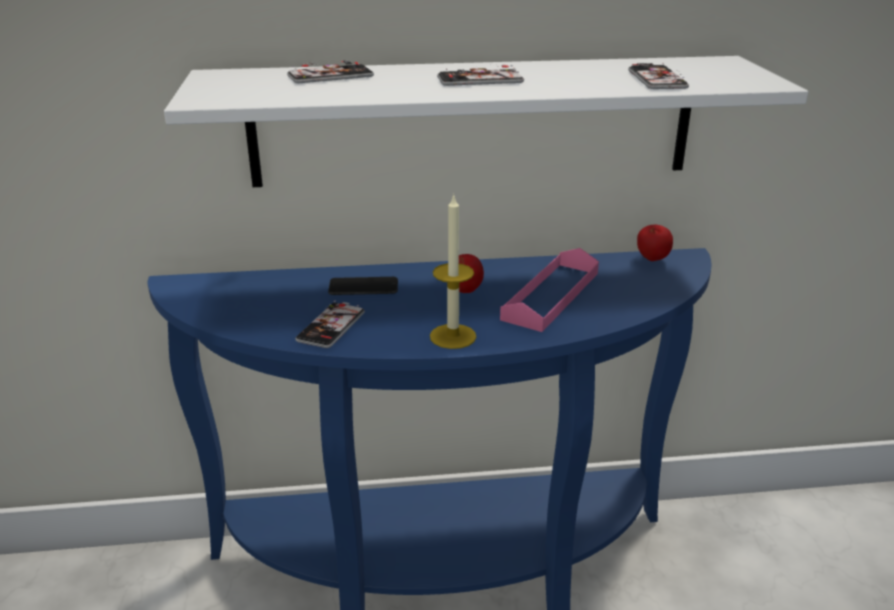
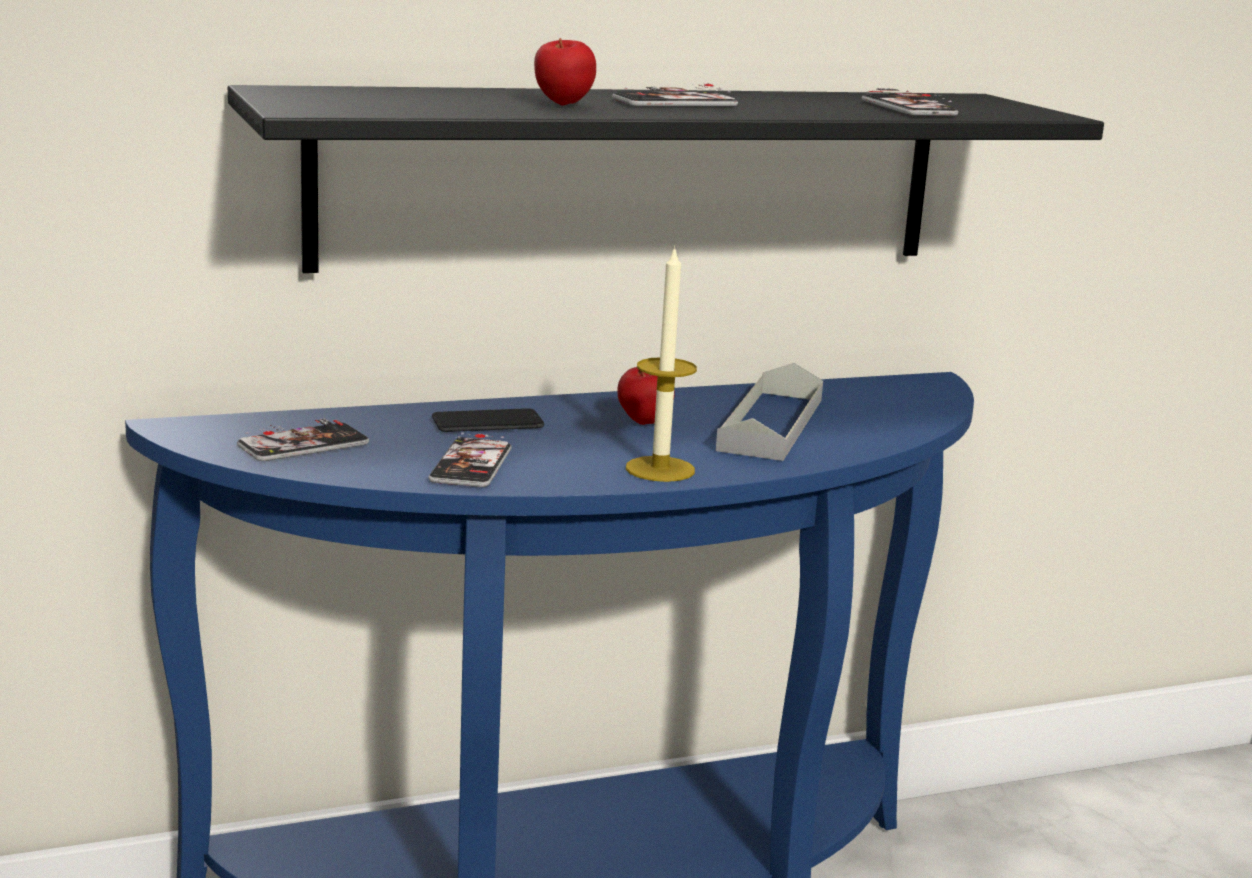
camera: 15 degrees left, 10 degrees down
white shelf [164,56,808,187] -> black shelf [228,85,1104,273]
phone [287,60,374,83] -> phone moved to [237,418,369,461]
pink tray [500,248,599,332] -> grey tray [716,363,823,461]
apple [637,225,673,261] -> apple moved to [534,38,596,106]

